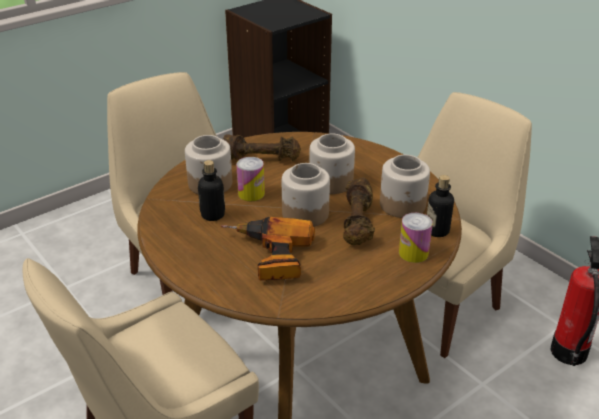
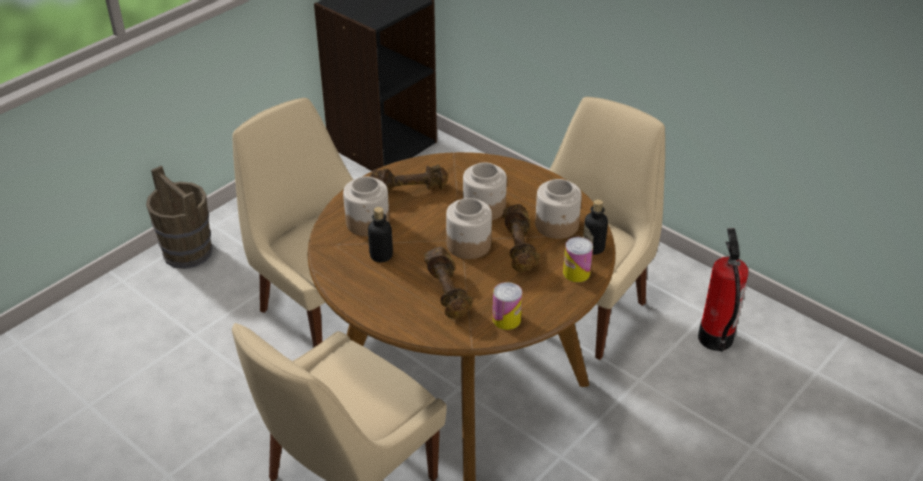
camera: 10 degrees left, 5 degrees up
power drill [221,217,315,281] -> brown dumbbell [424,247,473,319]
can [236,157,265,201] -> can moved to [492,282,522,330]
none -> brown bucket [146,165,212,269]

